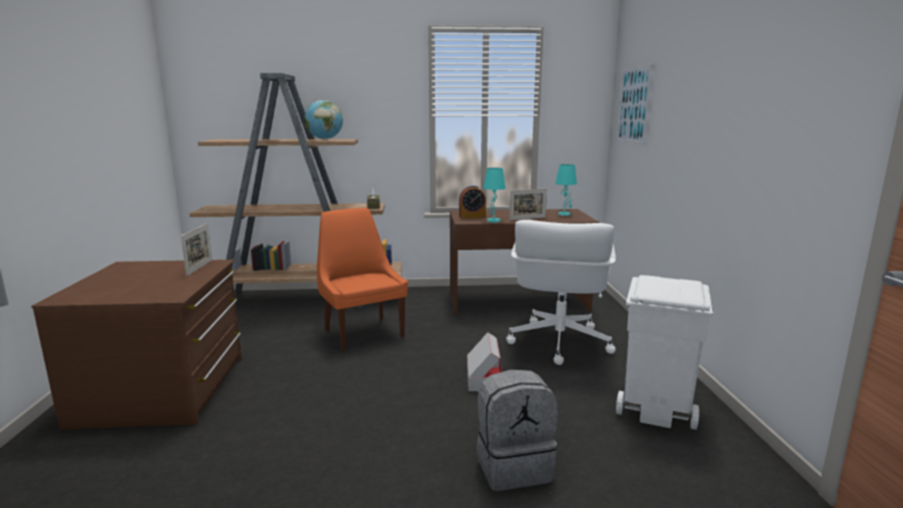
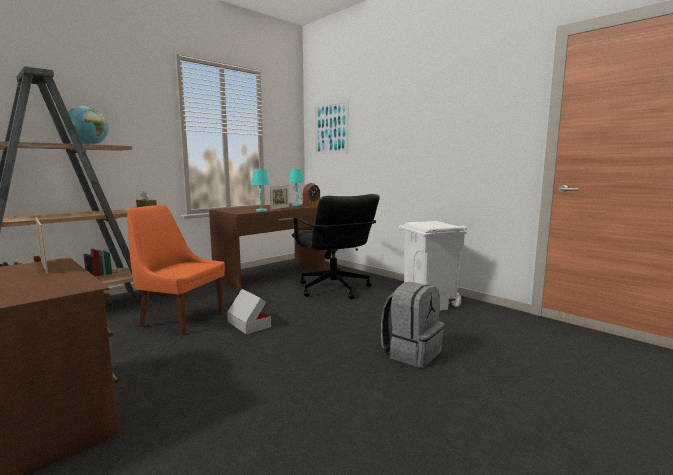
camera: 40 degrees left, 5 degrees down
alarm clock [459,185,486,218] -> alarm clock moved to [303,183,320,207]
cardboard box [467,332,502,391] -> cardboard box moved to [227,289,271,335]
white office chair [506,220,616,365] -> black office chair [292,194,380,299]

